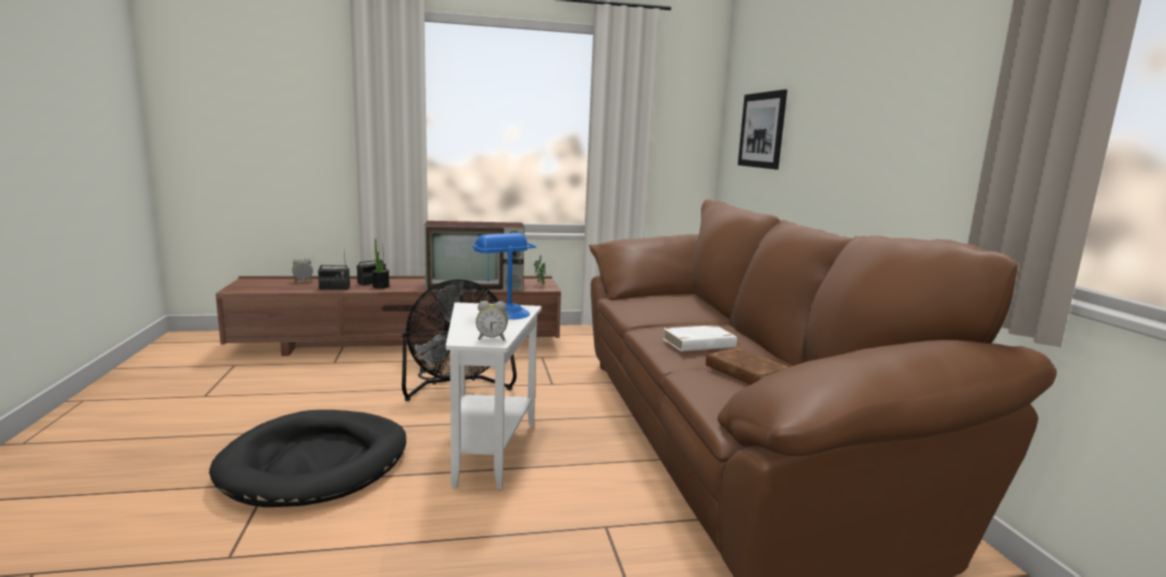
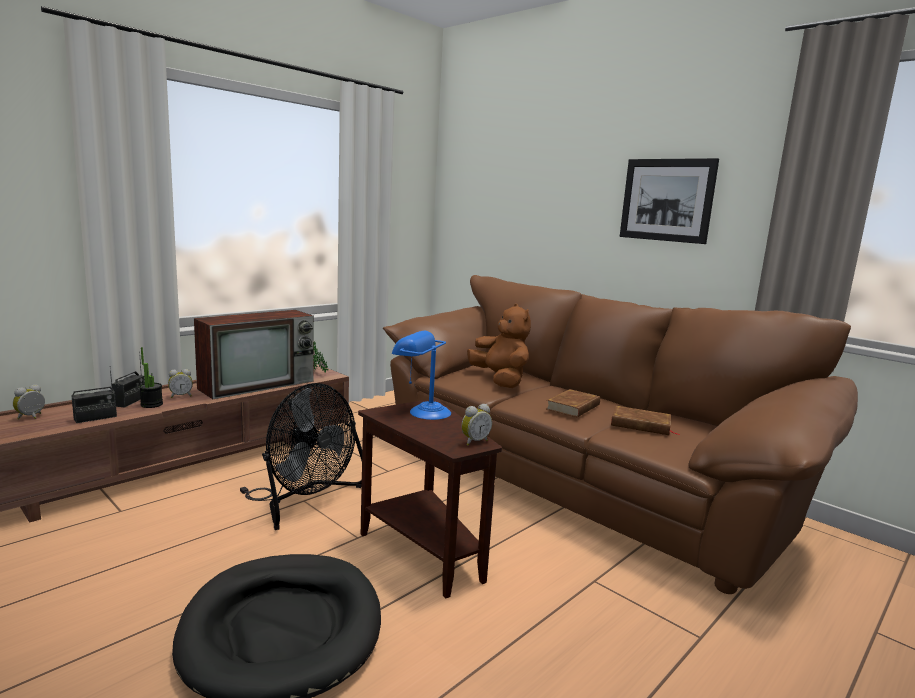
camera: 35 degrees left, 0 degrees up
white side table [446,302,541,489] -> brown side table [358,398,502,598]
white book [663,325,740,352] -> brown book [546,389,600,417]
picture [738,89,787,170] -> picture moved to [620,158,719,244]
none -> alarm clock [168,369,193,398]
none -> brown plush toy [467,304,531,388]

